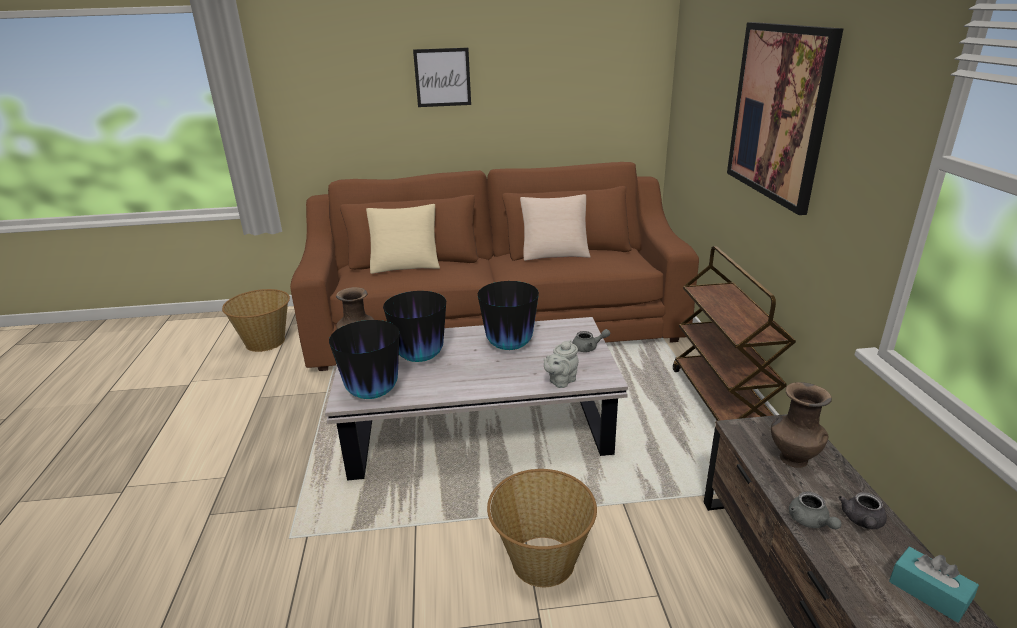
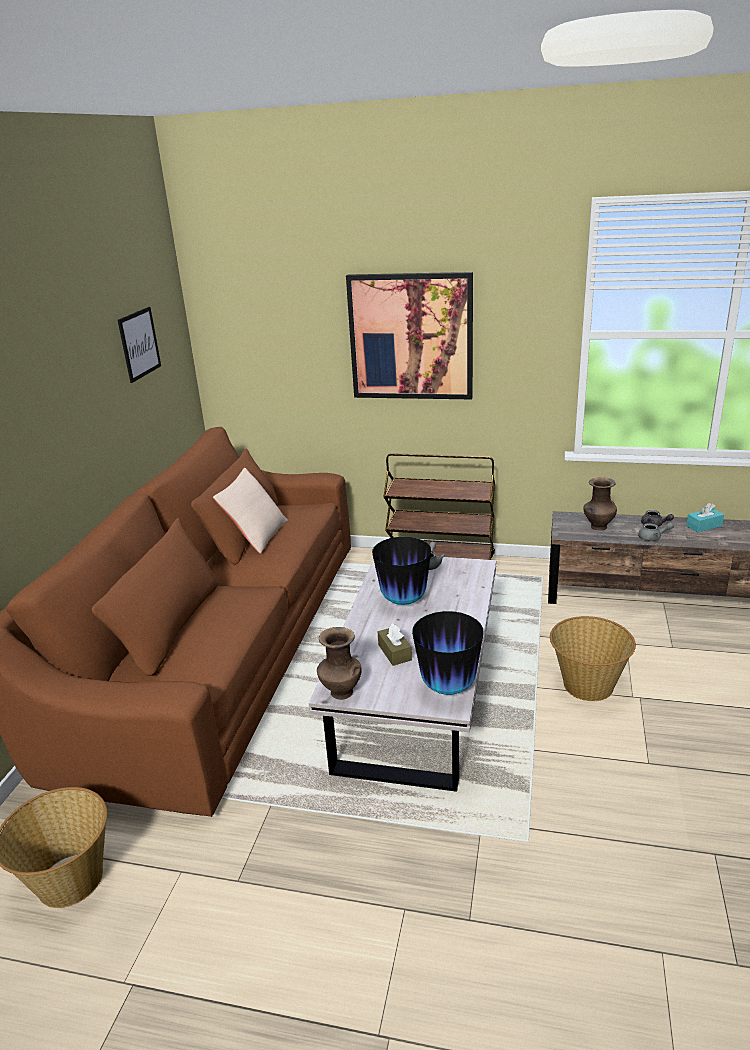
camera: 70 degrees left, 0 degrees up
beige pillow [366,204,440,274] -> none
vase [383,291,446,362] -> brown tissue box [378,623,412,666]
picture [413,48,471,107] -> picture moved to [118,307,161,383]
grey teapot [544,340,578,388] -> none

